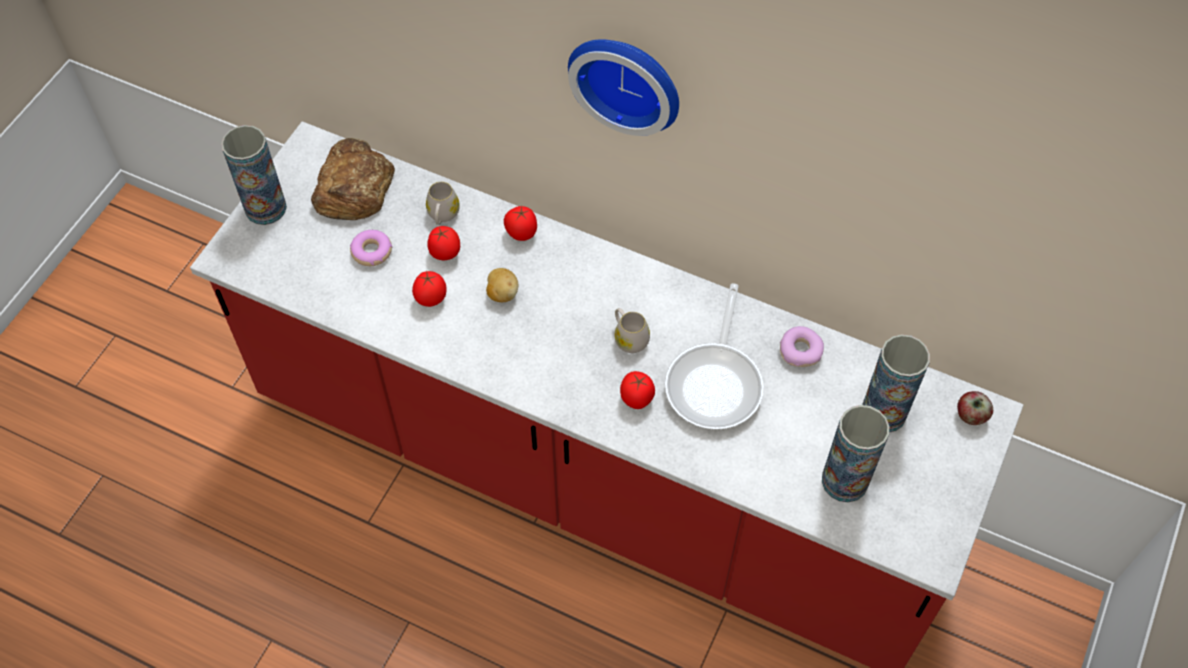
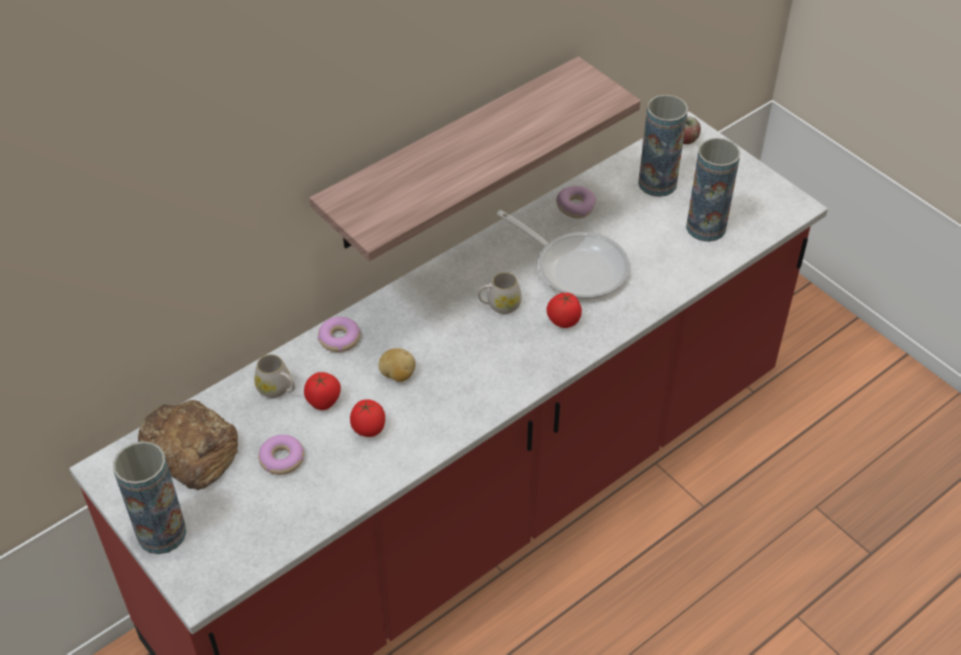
camera: 65 degrees left, 10 degrees down
tomato [504,206,537,241] -> donut [318,317,361,352]
wall clock [568,39,679,136] -> none
none -> shelf [309,56,641,261]

